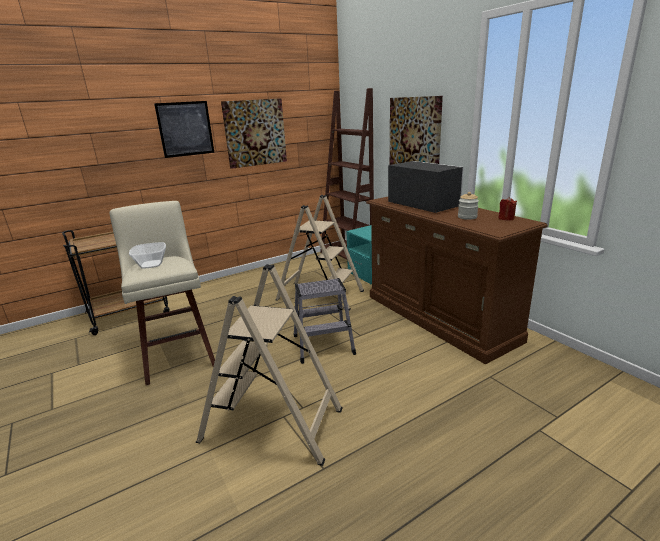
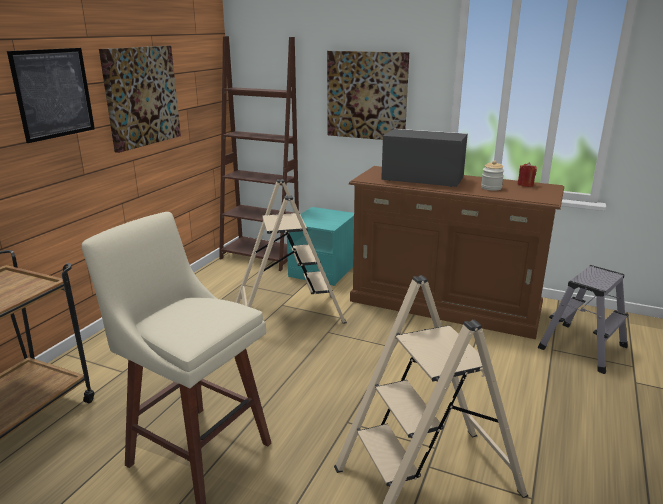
camera: 35 degrees left, 0 degrees up
bowl [129,242,166,269] -> none
grey step ladder [294,278,356,364] -> grey step ladder moved to [538,265,629,374]

